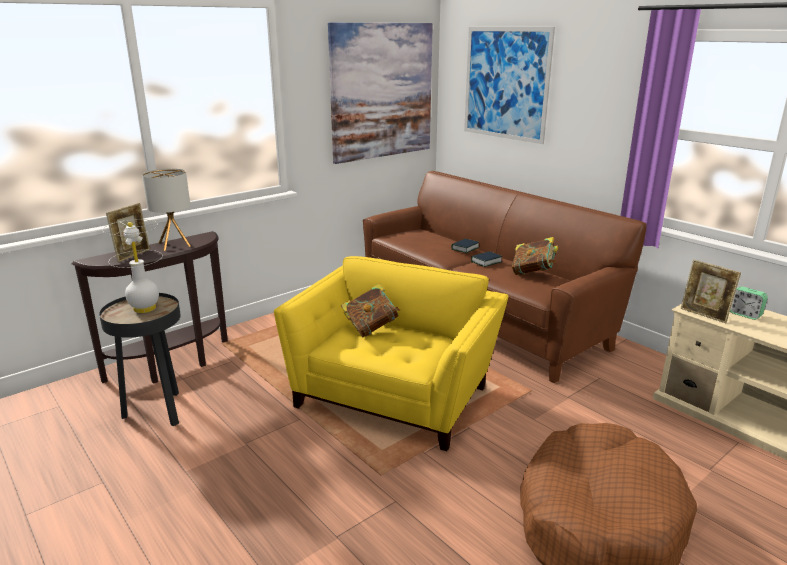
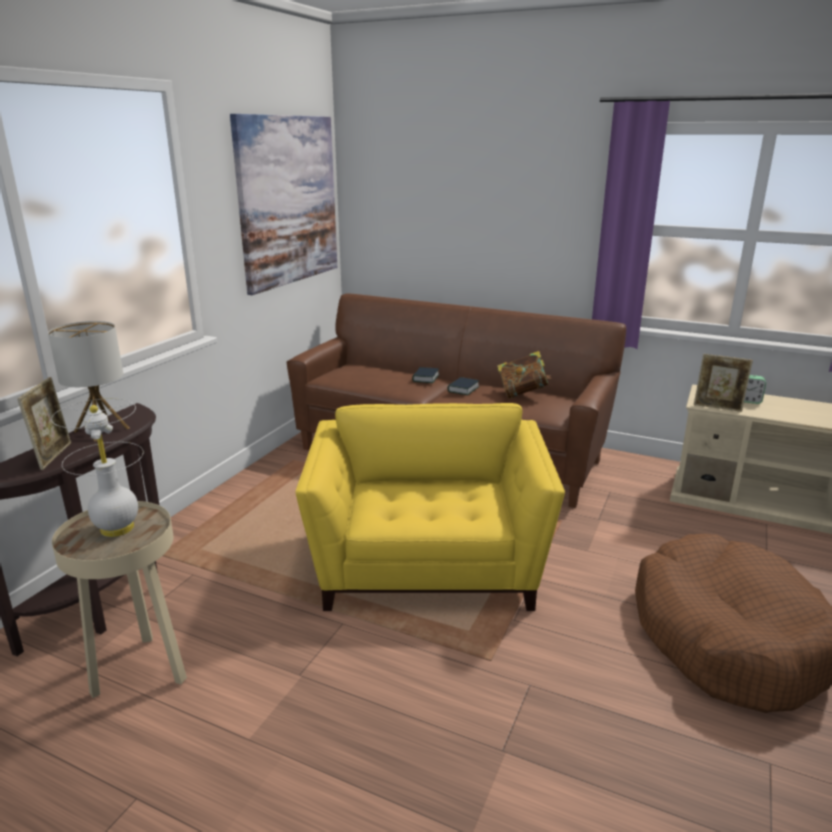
camera: 25 degrees left, 0 degrees up
black side table [99,293,181,426] -> beige side table [52,501,187,698]
book [341,283,400,338] -> none
picture [464,27,555,144] -> none

